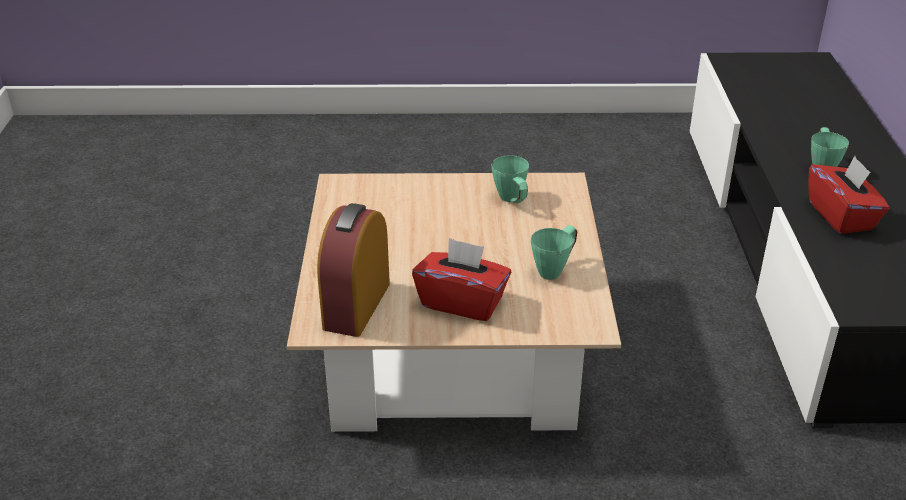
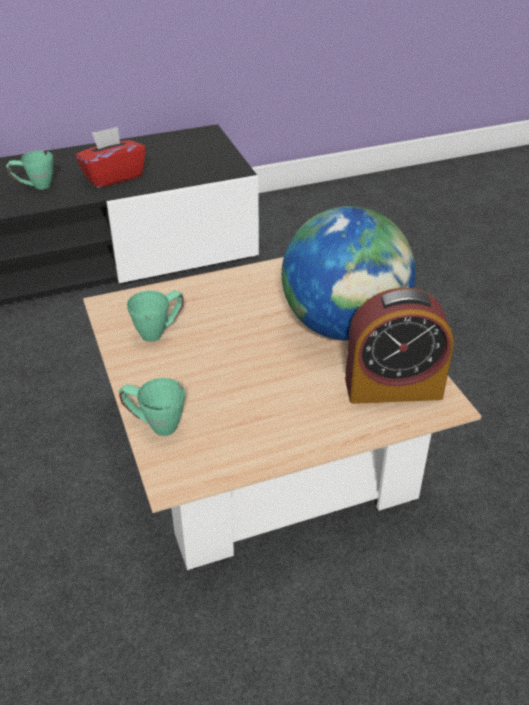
camera: 110 degrees left, 5 degrees up
red tissue box [412,238,511,321] -> globe [282,206,416,341]
green mug [531,225,577,280] -> green mug moved to [119,378,185,436]

